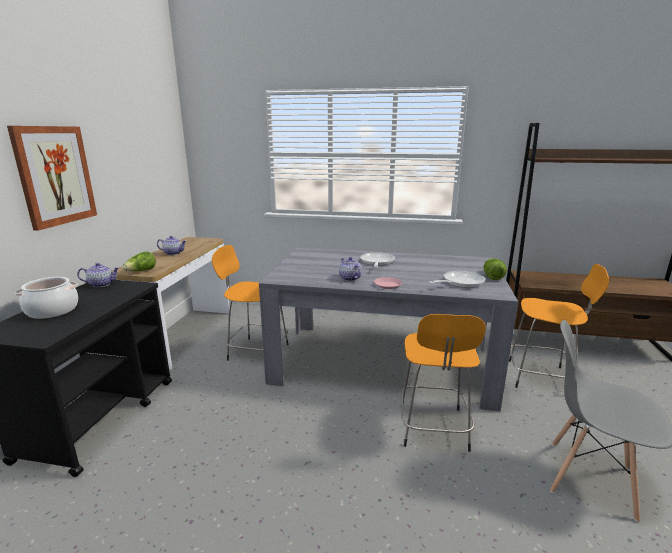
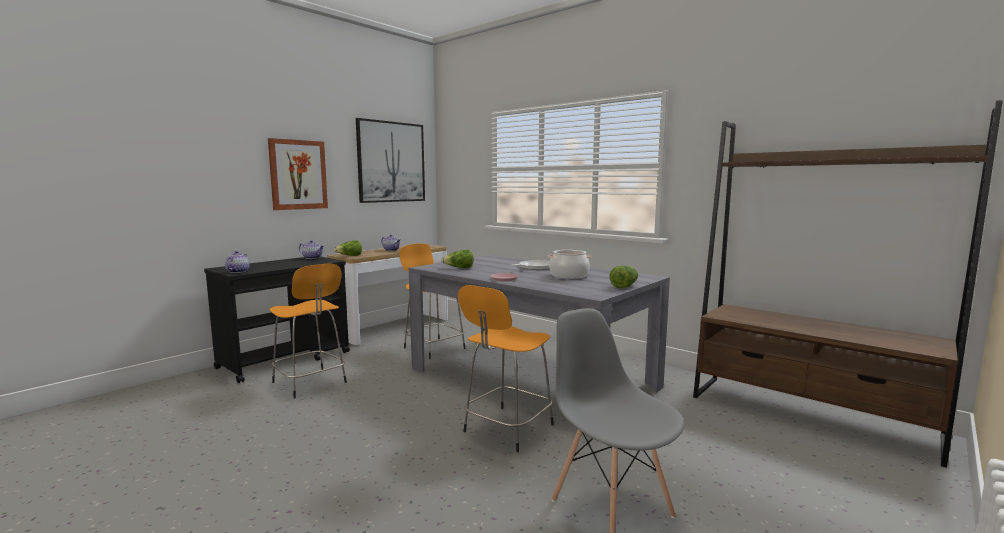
camera: 30 degrees right, 10 degrees down
cooking pot [14,277,78,319] -> cooking pot moved to [548,250,592,279]
teapot [339,257,362,281] -> teapot moved to [225,251,249,273]
frying pan [429,271,485,288] -> none
orange stool [509,264,609,388] -> orange stool moved to [269,263,347,398]
none -> picture [356,118,425,203]
none -> lettuce [441,250,473,268]

